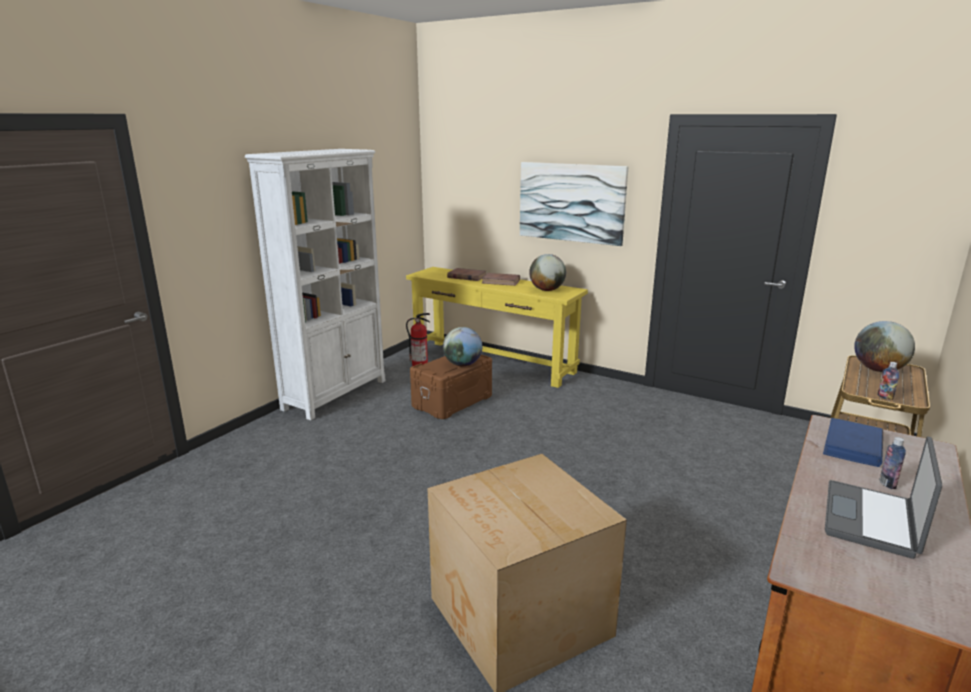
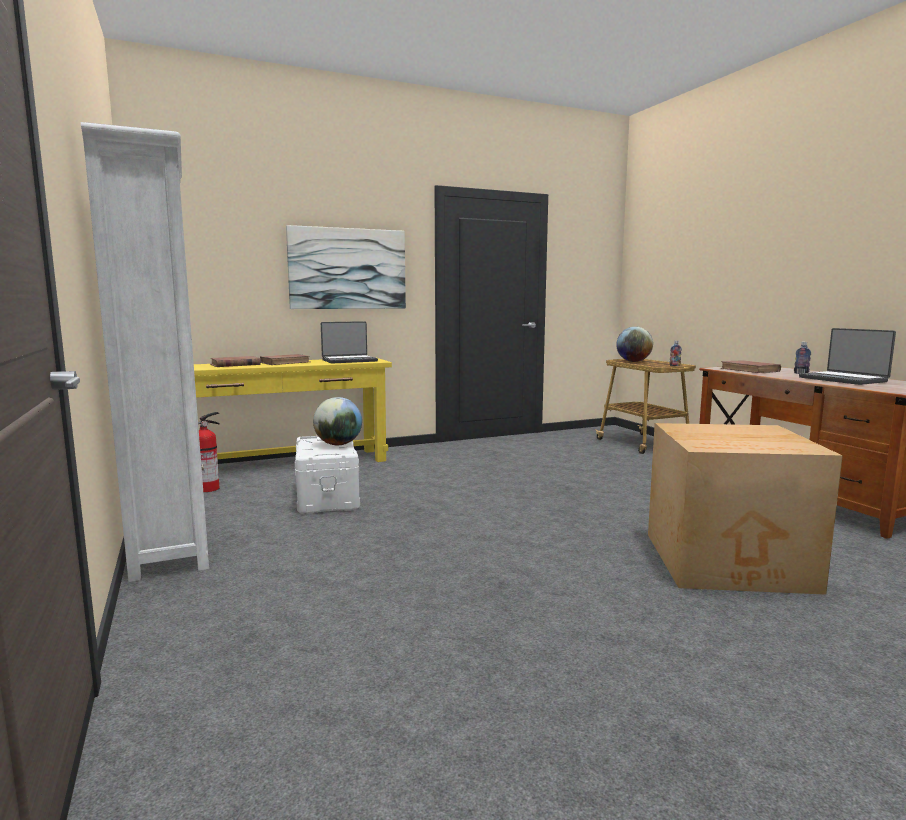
camera: 55 degrees left, 10 degrees down
brown storage box [410,355,492,419] -> white storage box [295,436,360,514]
globe [529,254,566,291] -> laptop [321,321,378,363]
blue book [823,418,883,467] -> brown book [721,360,781,373]

